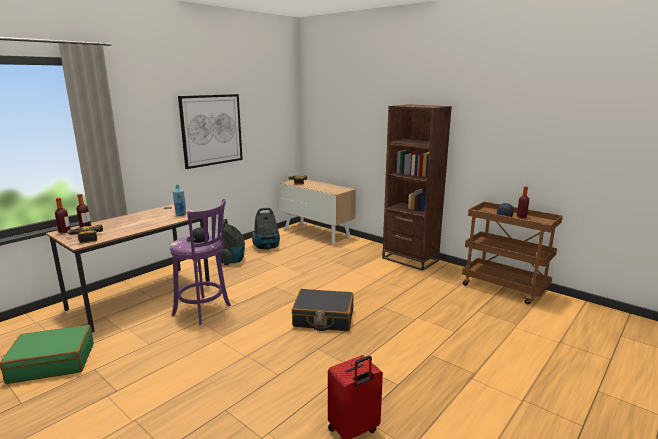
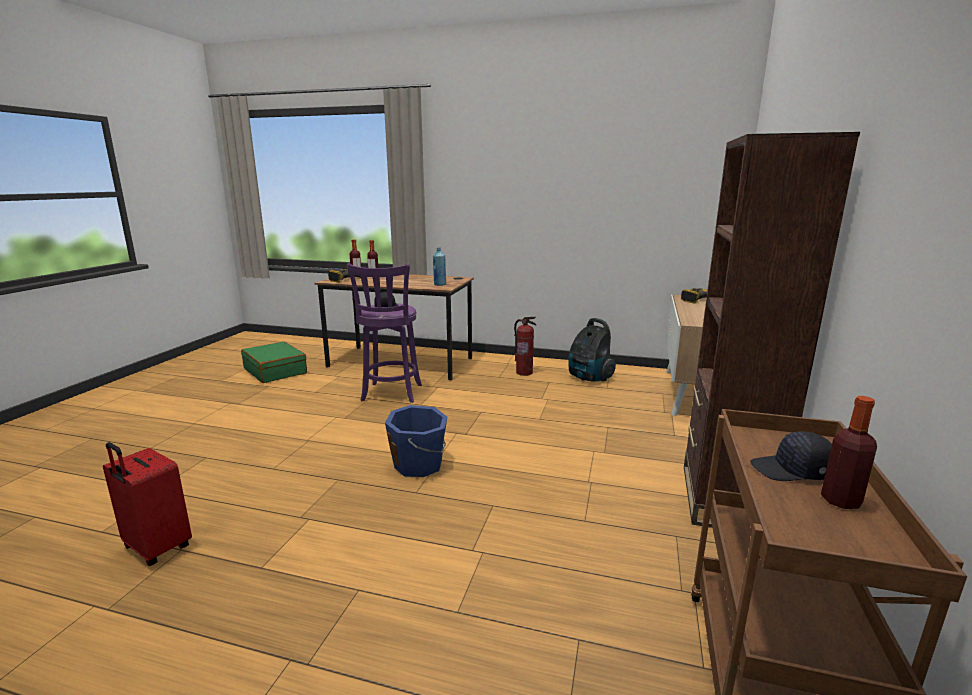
camera: 65 degrees right, 0 degrees up
picture [178,94,243,169] -> none
vacuum cleaner [220,219,245,265] -> fire extinguisher [514,317,536,376]
black suitcase [292,289,354,331] -> blue bucket [385,405,447,477]

